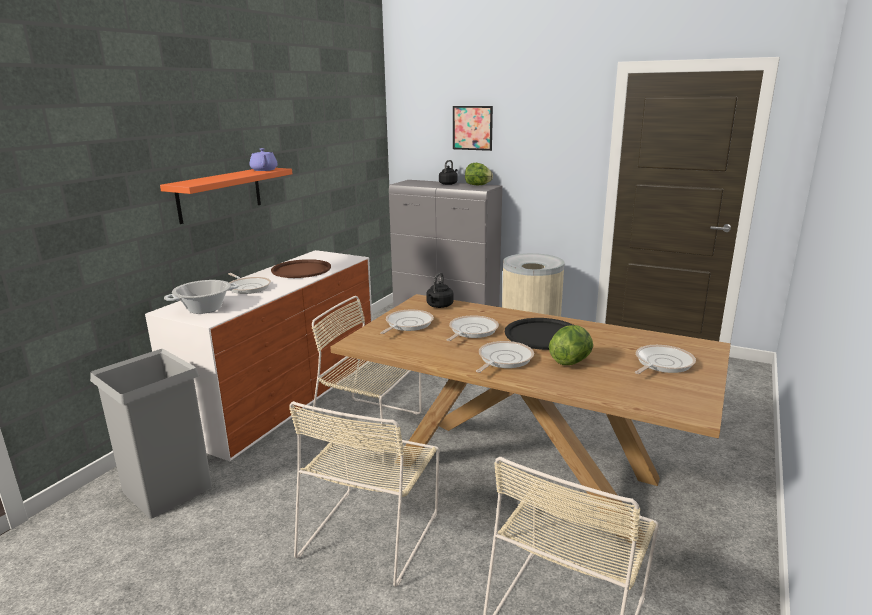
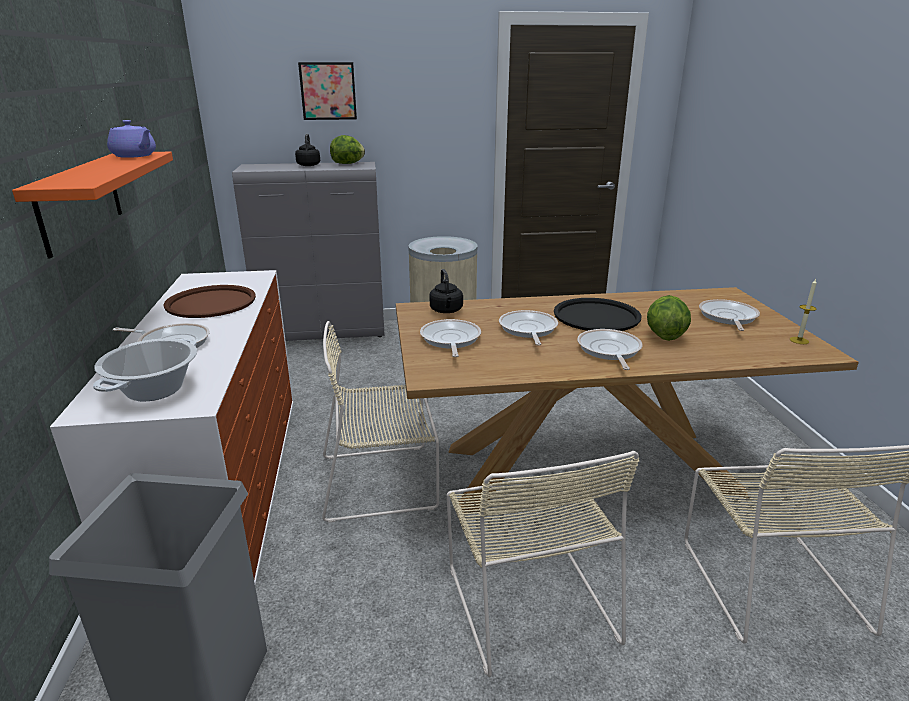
camera: 35 degrees left, 5 degrees up
none -> candle [790,279,817,344]

